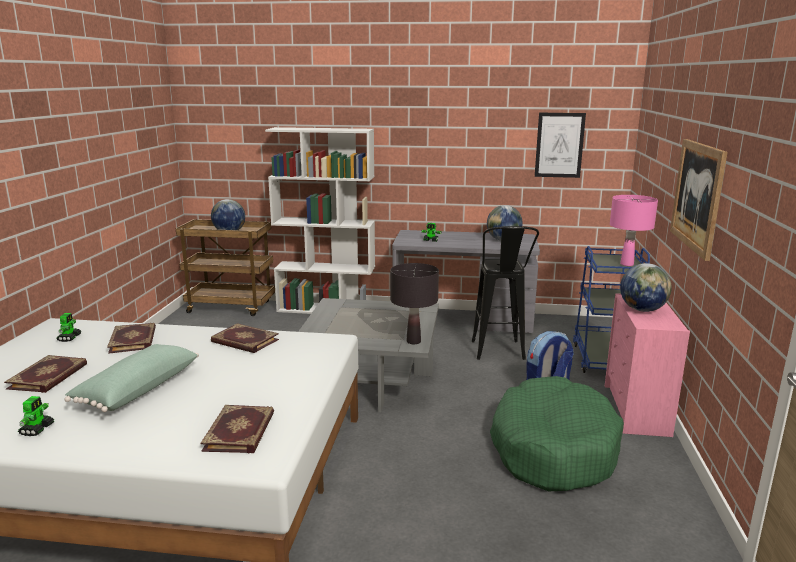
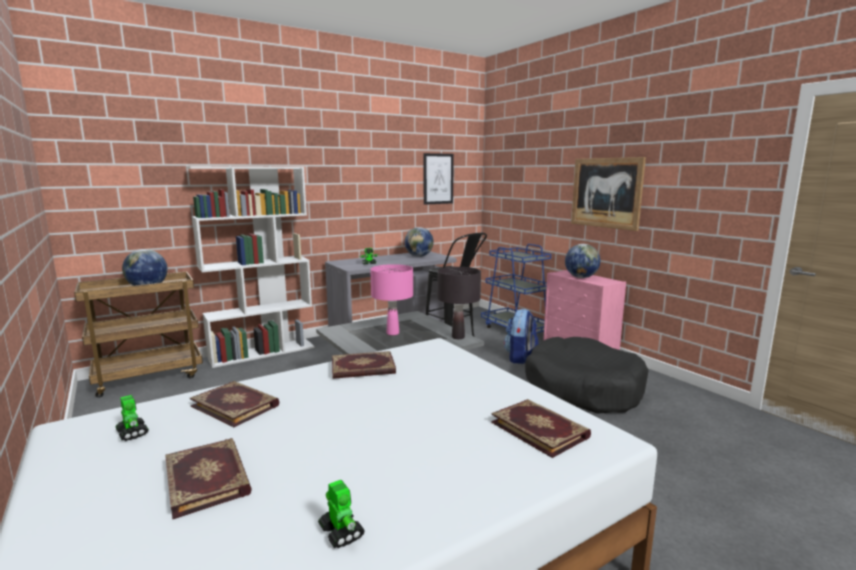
camera: 40 degrees left, 5 degrees down
green pillow [64,344,199,412] -> none
green dog bed [490,376,624,491] -> black dog bed [525,337,649,414]
pink table lamp [610,195,658,266] -> pink table lamp moved to [370,264,413,335]

